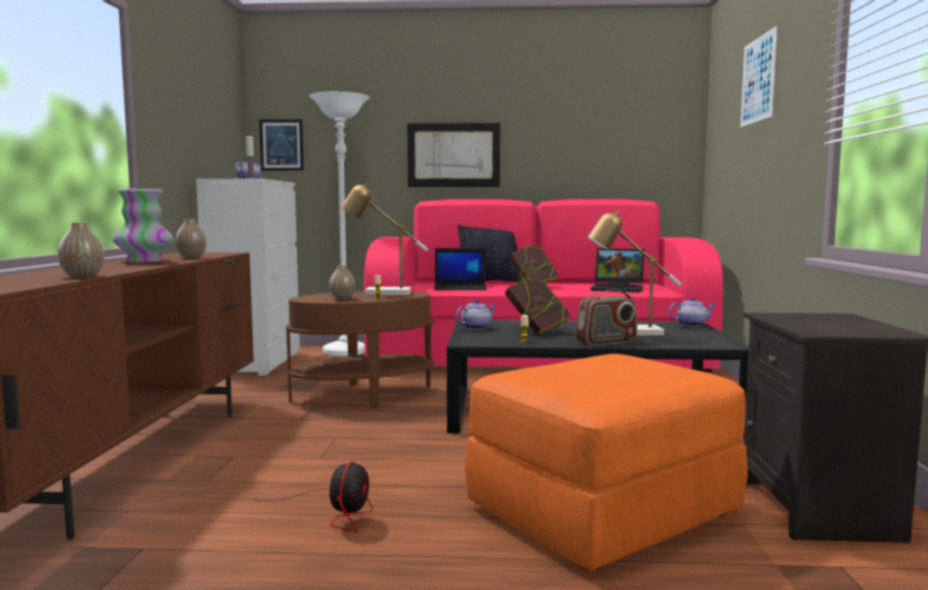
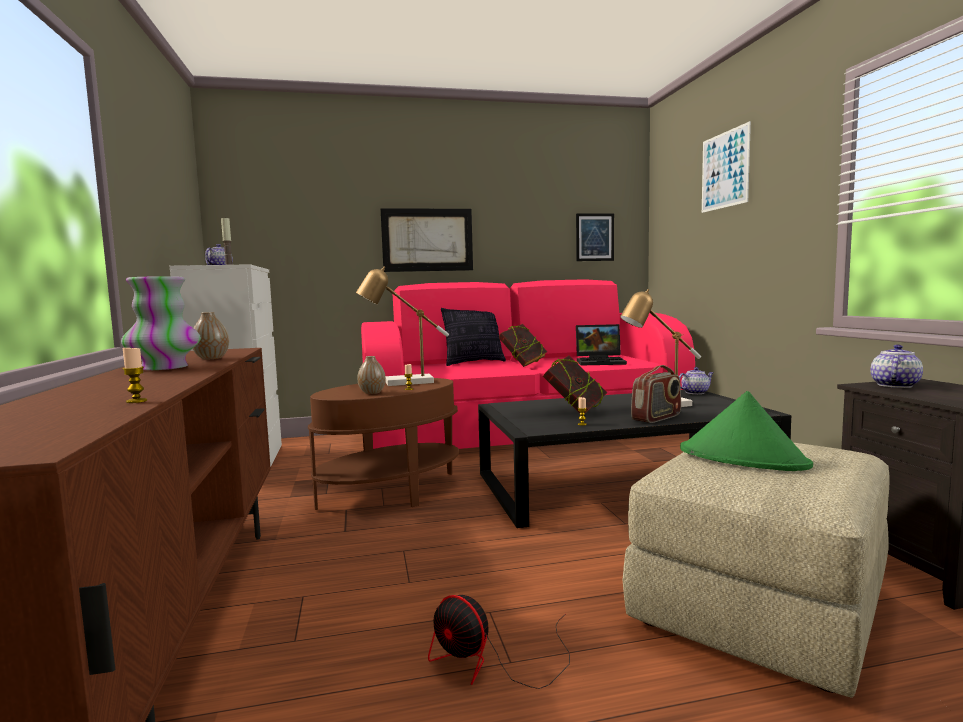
camera: 15 degrees left, 0 degrees up
vase [58,222,104,278] -> candle [122,346,147,403]
fan [254,461,373,533] -> fan turned 135 degrees clockwise [428,595,570,689]
picture [259,119,304,171] -> picture moved to [576,213,614,261]
white floor lamp [309,92,370,357] -> none
laptop [434,248,487,290] -> none
teapot [456,299,496,330] -> teapot moved to [870,344,923,388]
orange ottoman [465,354,748,571] -> beige ottoman [623,443,890,698]
none -> green hat [680,391,813,471]

